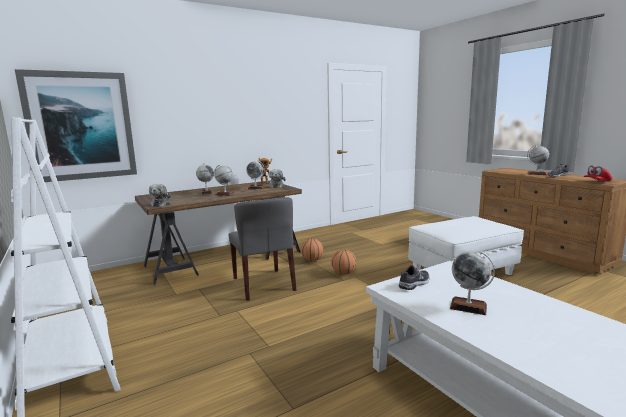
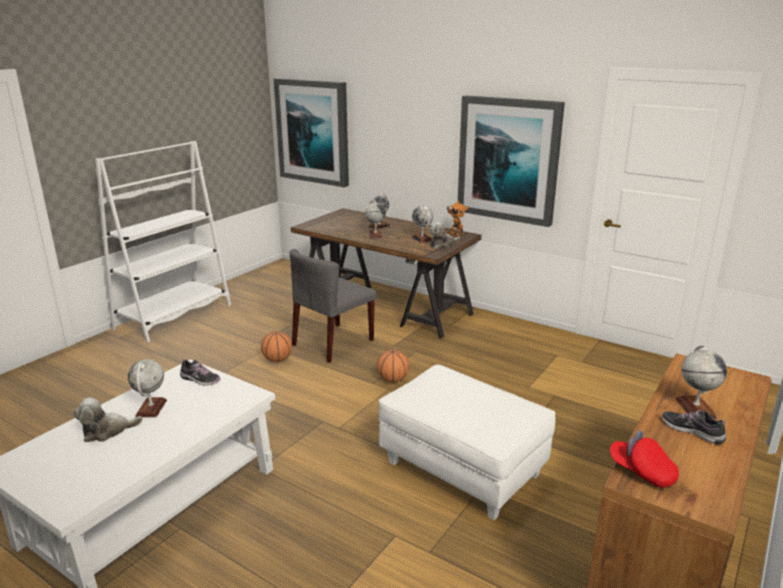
camera: 65 degrees right, 10 degrees up
plush toy [149,183,171,207] -> plush toy moved to [74,397,142,442]
basketball [301,238,323,261] -> basketball moved to [261,331,292,362]
none -> picture [458,95,565,227]

